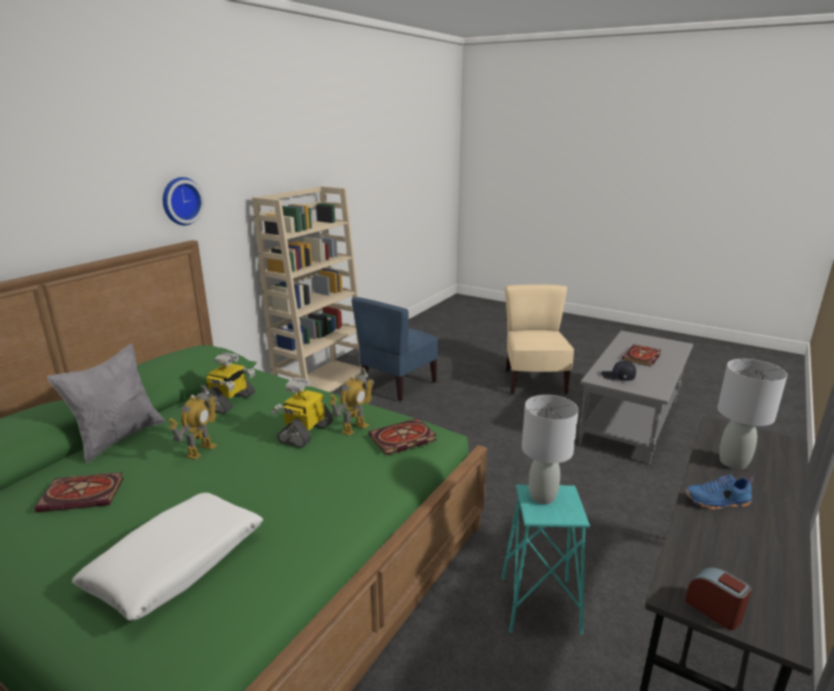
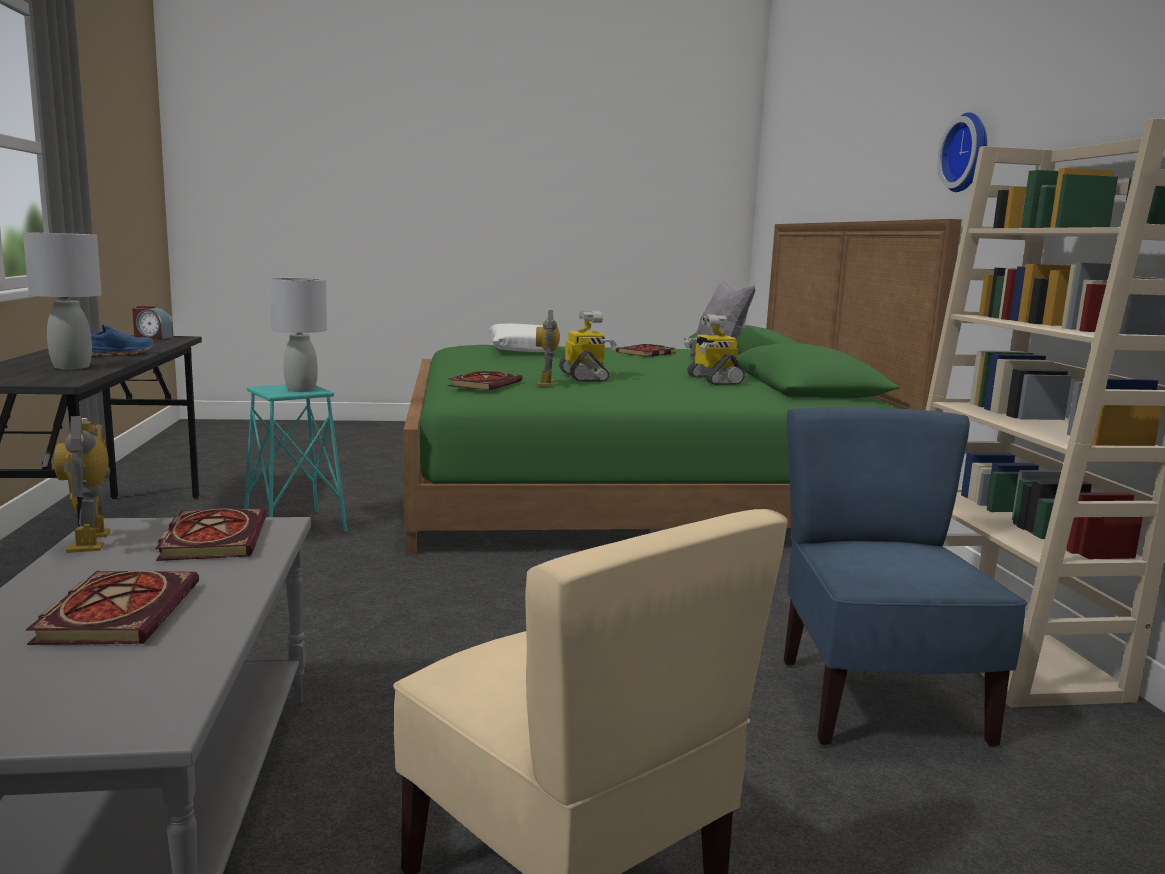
camera: 140 degrees right, 10 degrees down
toy robot [169,384,218,460] -> toy robot moved to [54,416,110,553]
black cap [601,361,636,381] -> book [155,508,266,561]

